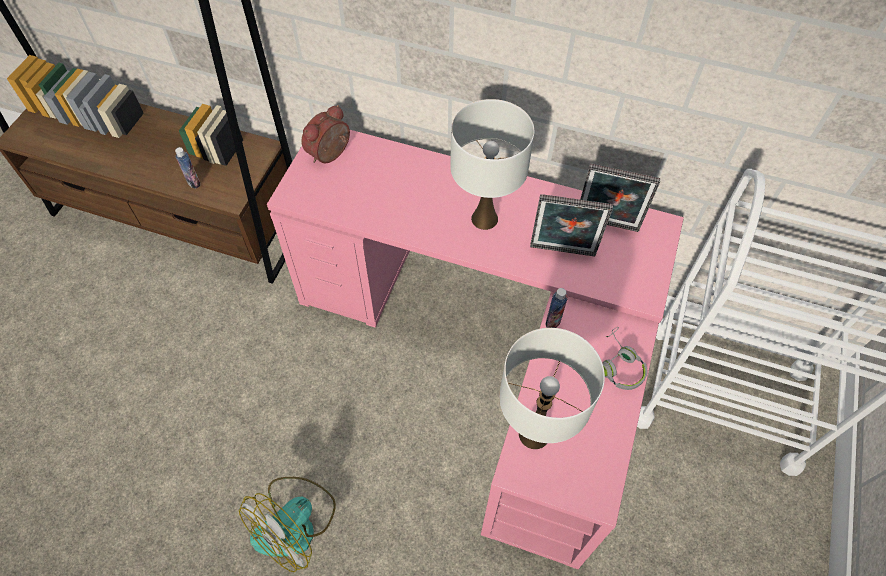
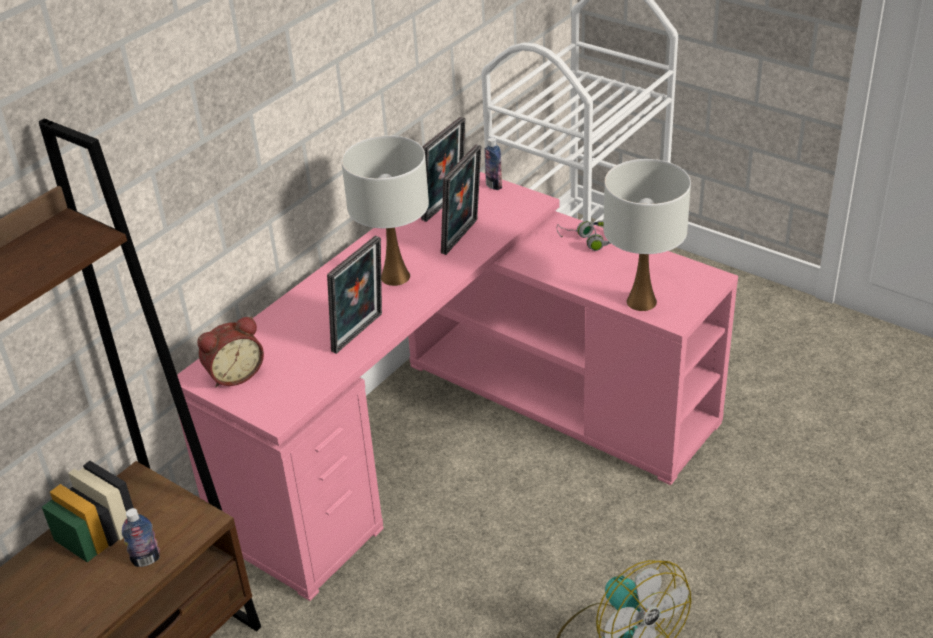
camera: 70 degrees left, 20 degrees down
alarm clock [301,105,350,163] -> alarm clock turned 90 degrees counterclockwise [197,316,264,388]
bottle [546,288,568,328] -> bottle moved to [484,137,502,190]
none -> picture frame [327,235,382,354]

